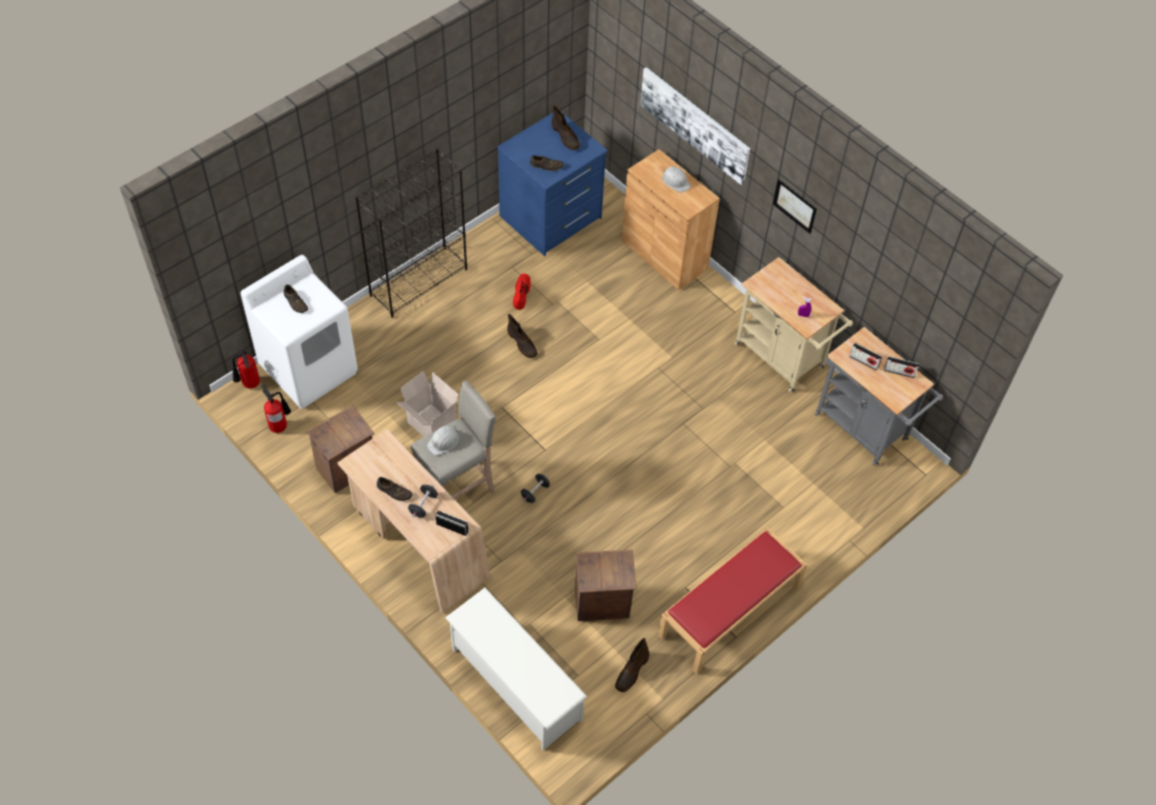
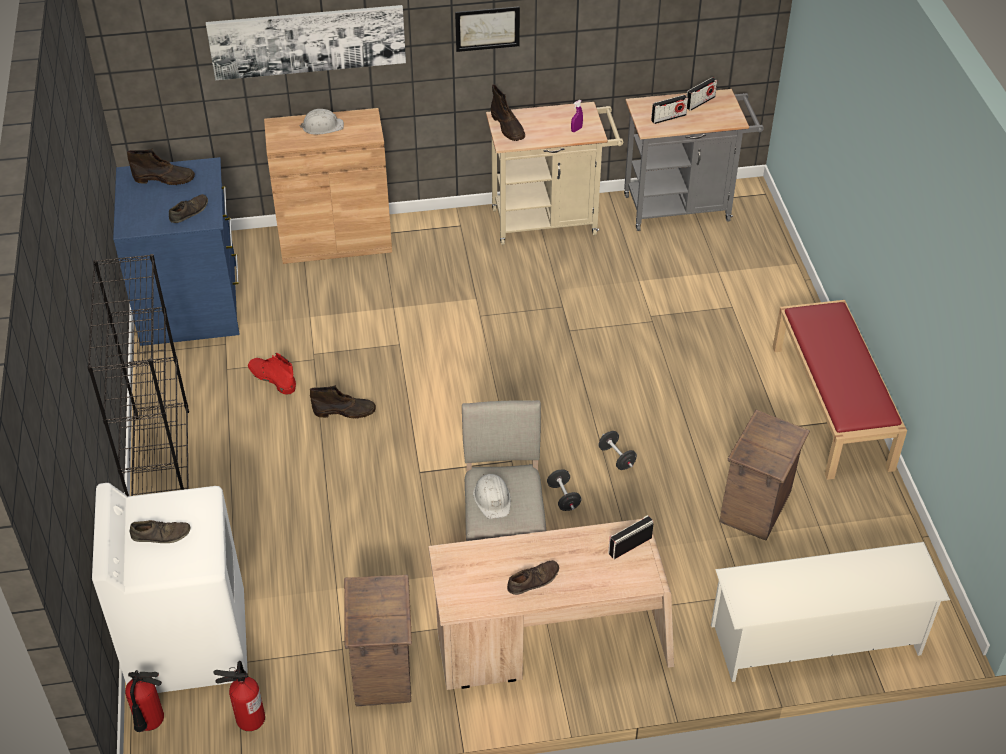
camera: 55 degrees left, 10 degrees down
cardboard box [396,371,458,437] -> none
black dumbbell [408,485,438,518] -> black dumbbell moved to [598,431,637,470]
brown boot [615,638,650,692] -> brown boot moved to [491,84,525,141]

